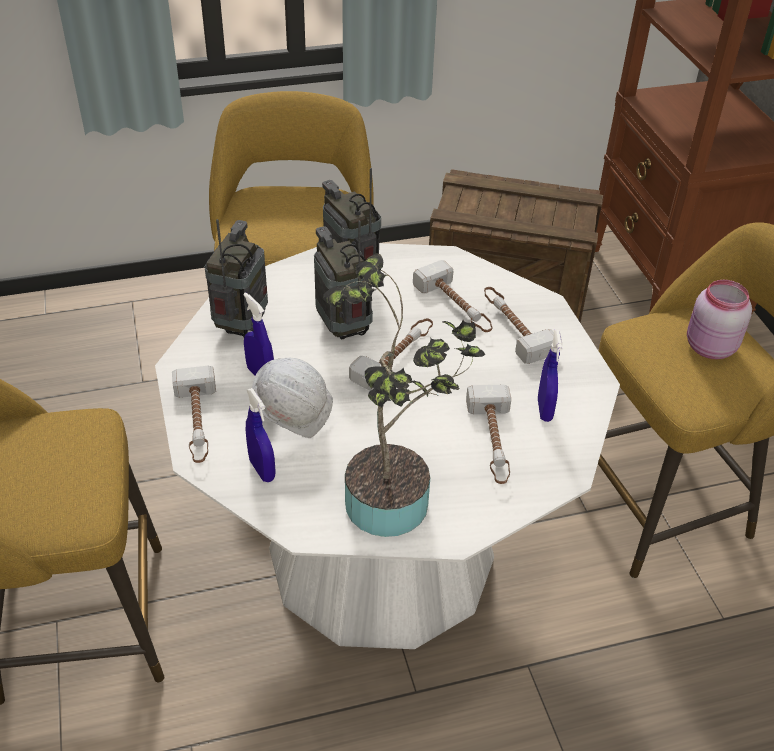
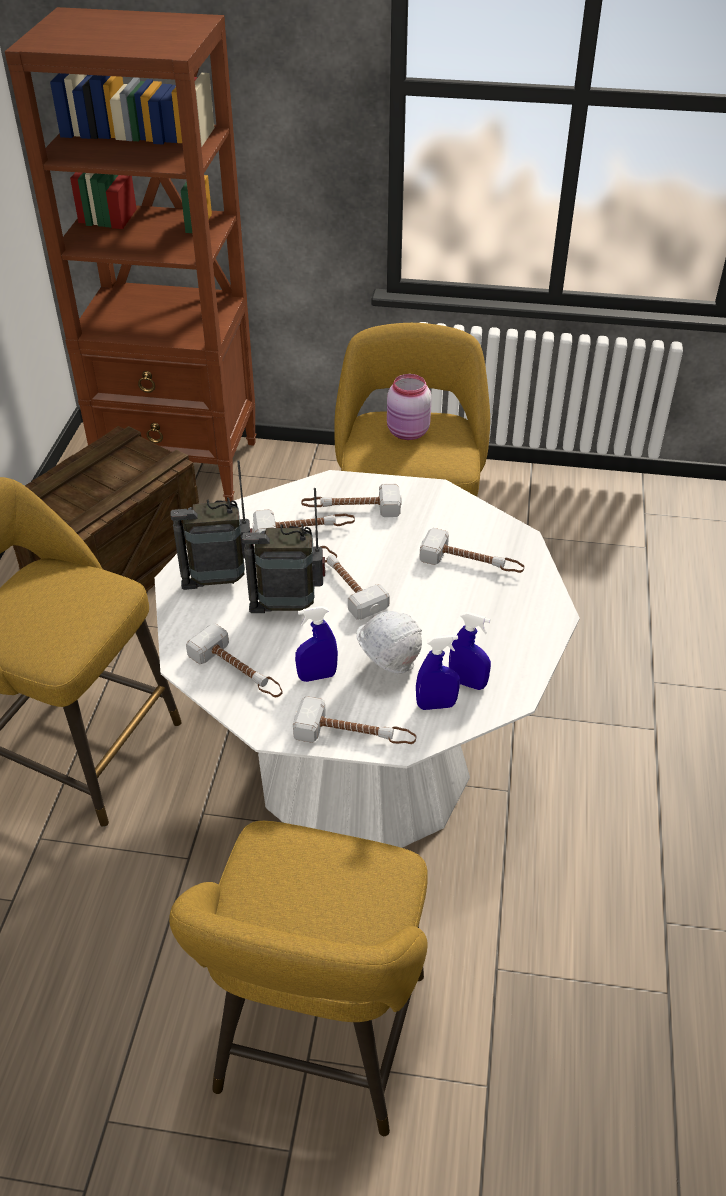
camera: 65 degrees left, 0 degrees up
radio [205,219,268,337] -> hammer [186,623,283,697]
potted plant [323,253,485,537] -> none
blue spray bottle [538,330,562,422] -> blue spray bottle moved to [449,612,491,690]

